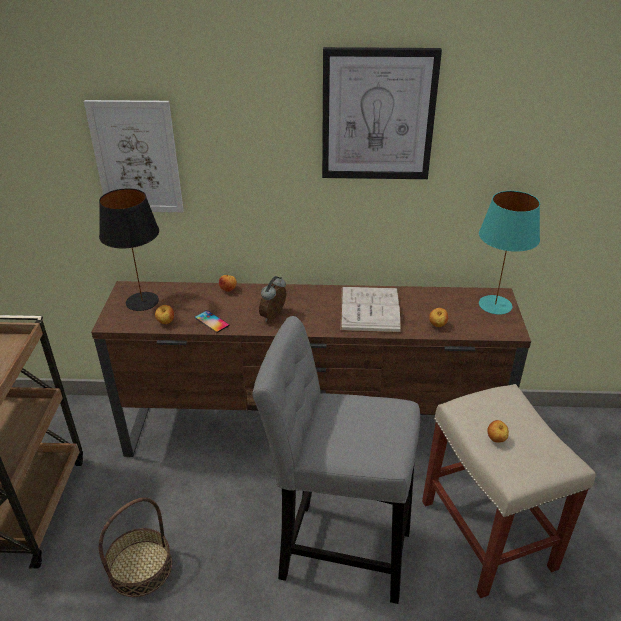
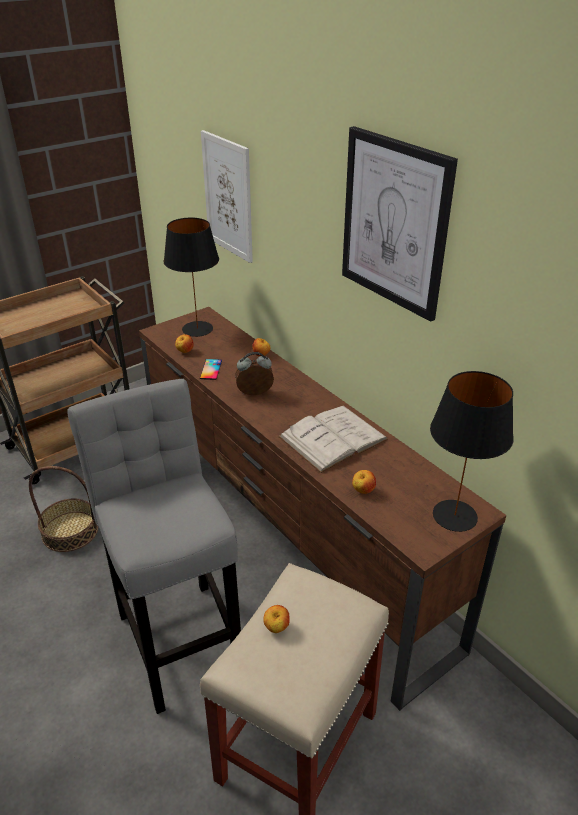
camera: 50 degrees right, 0 degrees up
turquoise table lamp [479,191,540,315] -> black table lamp [430,371,514,532]

